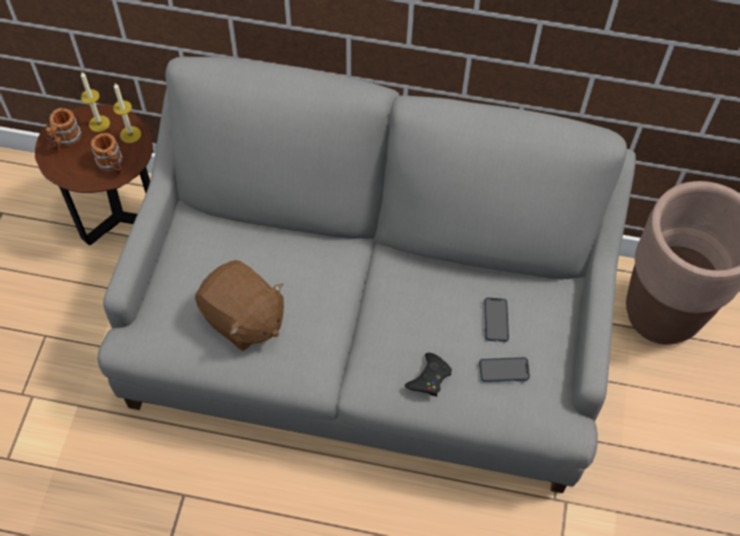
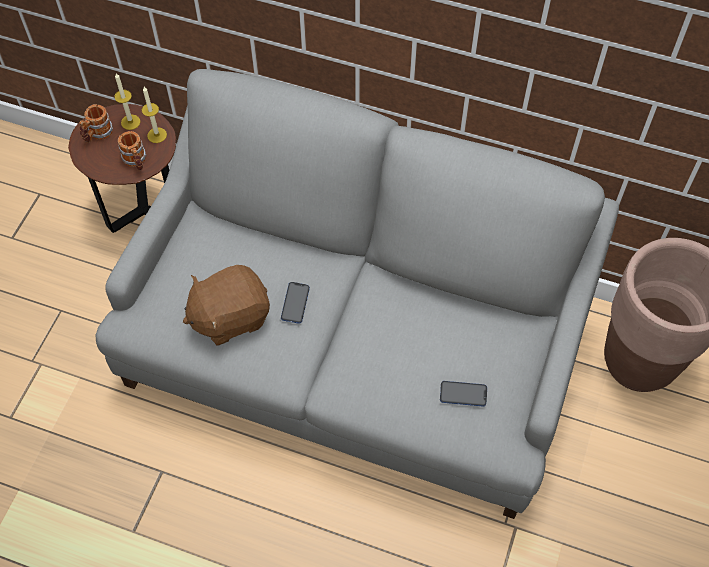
camera: 10 degrees right, 0 degrees up
brown plush toy [195,260,284,351] -> brown plush toy turned 105 degrees clockwise [183,265,270,346]
black game controller [405,353,452,397] -> none
phone [484,298,509,342] -> phone moved to [281,282,310,324]

